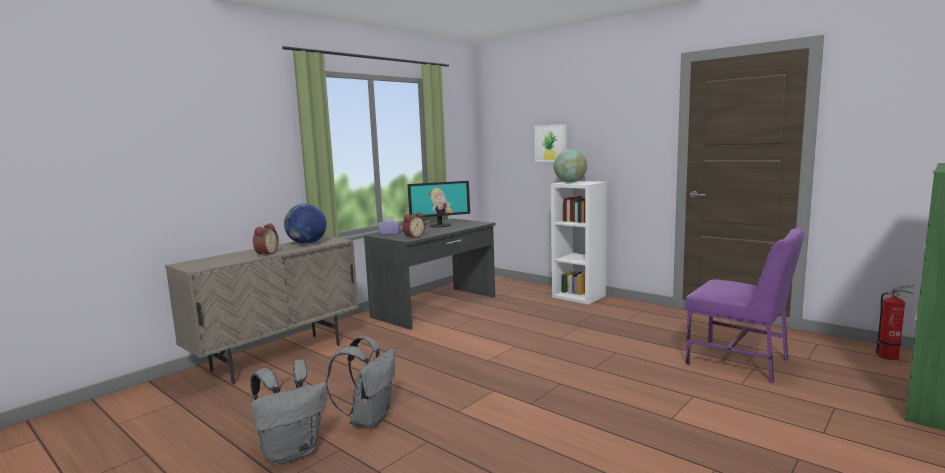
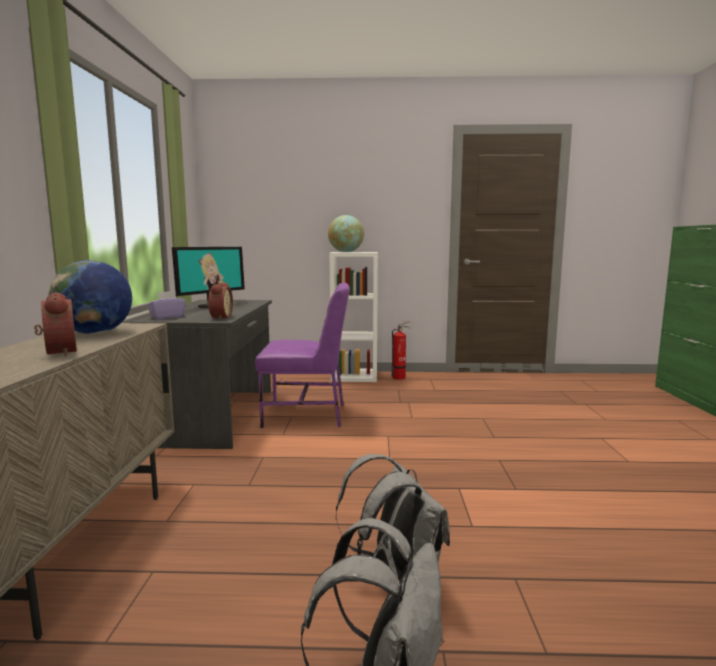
camera: 40 degrees left, 0 degrees up
picture [535,124,567,161] -> none
purple chair [685,228,804,383] -> purple chair moved to [255,283,350,428]
fire extinguisher [875,284,915,360] -> fire extinguisher moved to [391,320,411,380]

